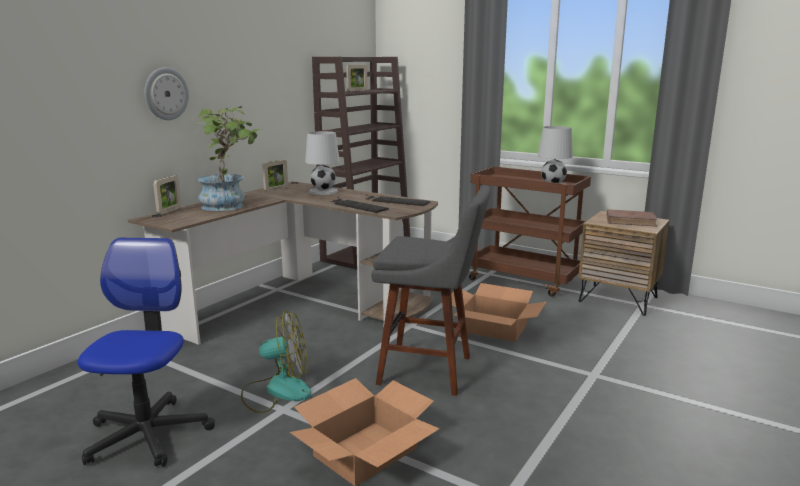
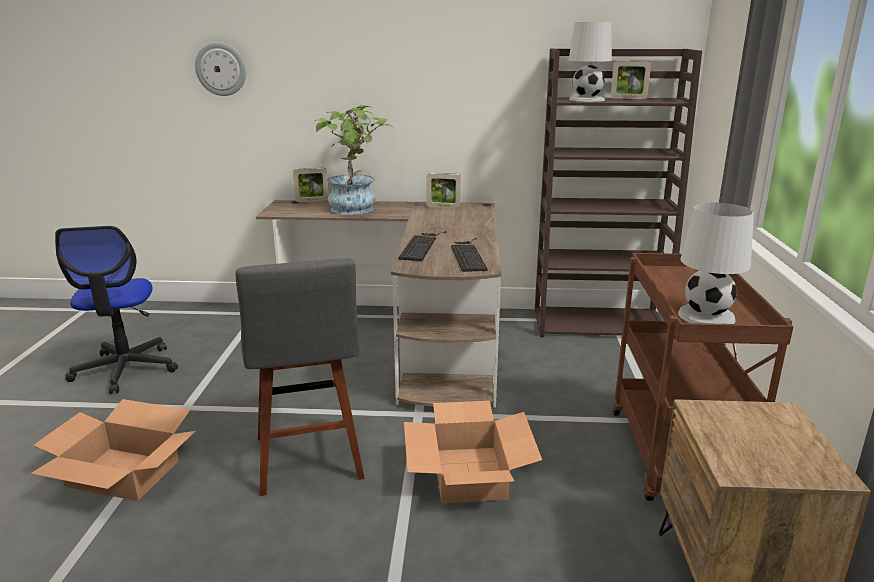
camera: 60 degrees right, 5 degrees up
office chair [77,238,215,466] -> office chair turned 105 degrees clockwise [55,226,178,394]
wall clock [145,67,189,120] -> wall clock moved to [195,42,246,96]
fan [241,311,311,413] -> none
white table lamp [305,131,340,195] -> white table lamp moved to [569,22,612,102]
brown book [607,209,657,227] -> none

